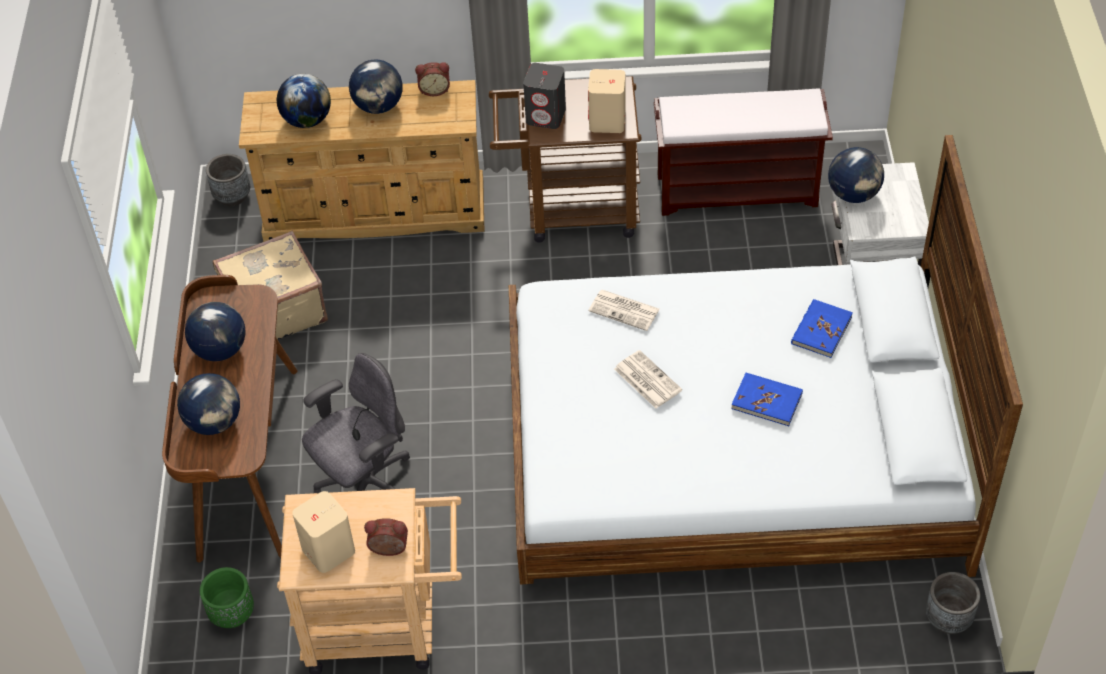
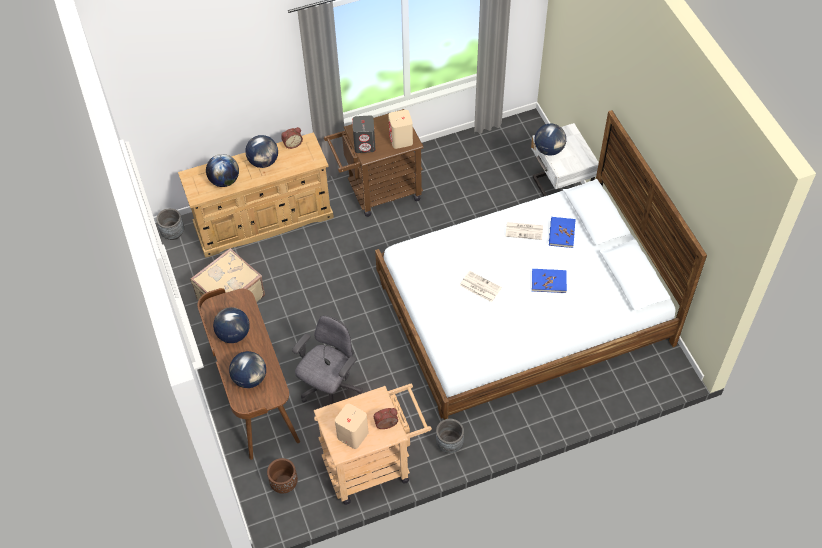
camera: 20 degrees left, 5 degrees up
green planter [200,567,254,628] -> brown planter [267,458,298,493]
newspaper [588,290,660,331] -> newspaper moved to [506,222,543,240]
brown bench [654,88,833,216] -> none
grey planter [926,572,980,634] -> grey planter moved to [436,419,464,453]

